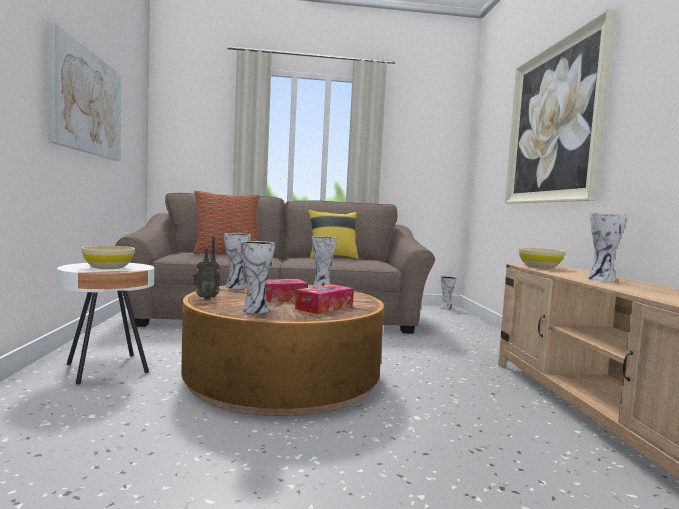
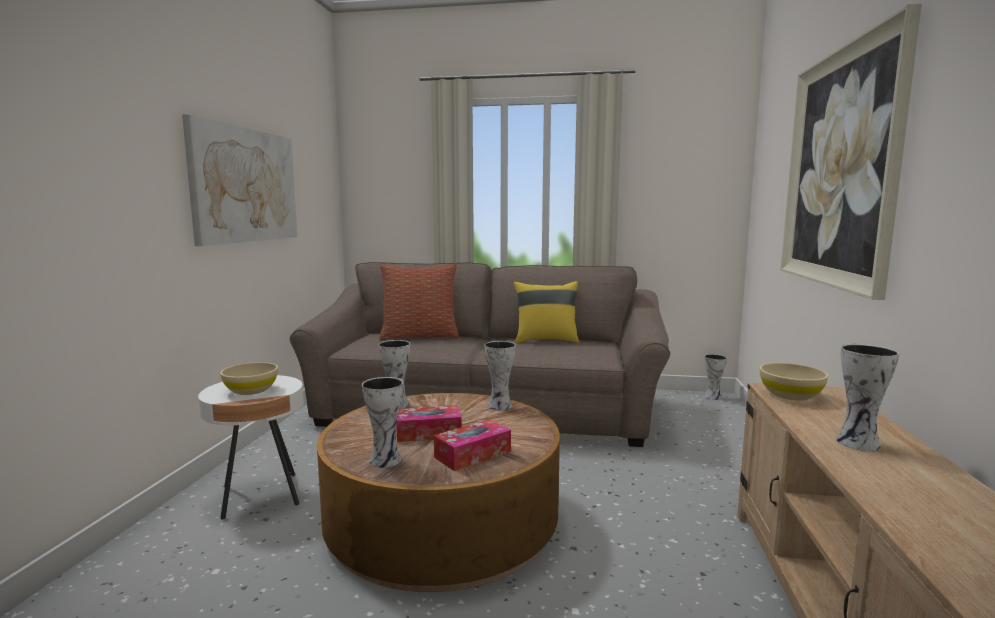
camera: 15 degrees right, 5 degrees up
radio [193,237,220,299] -> none

